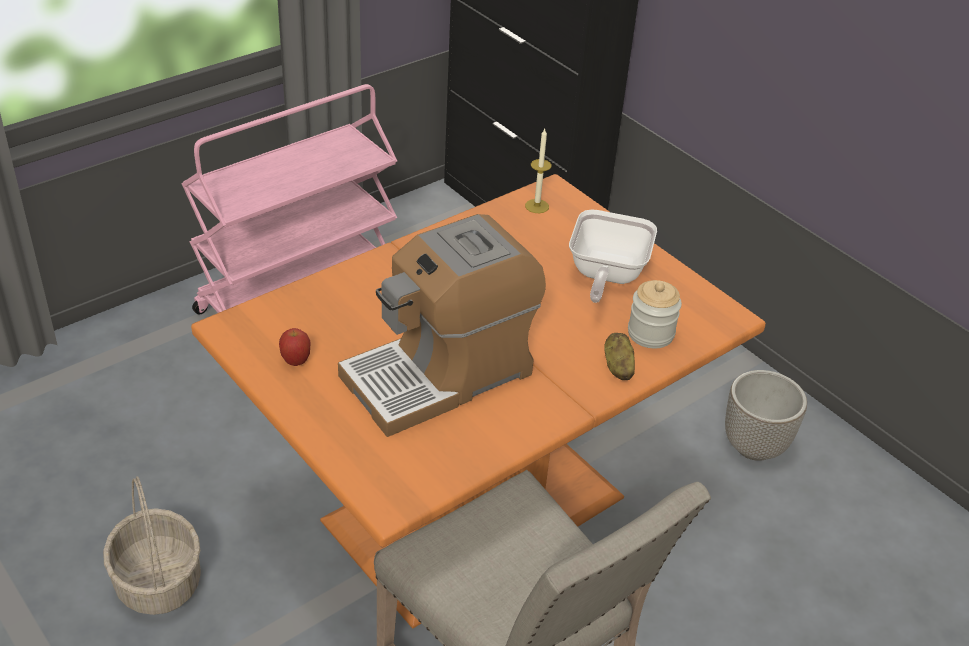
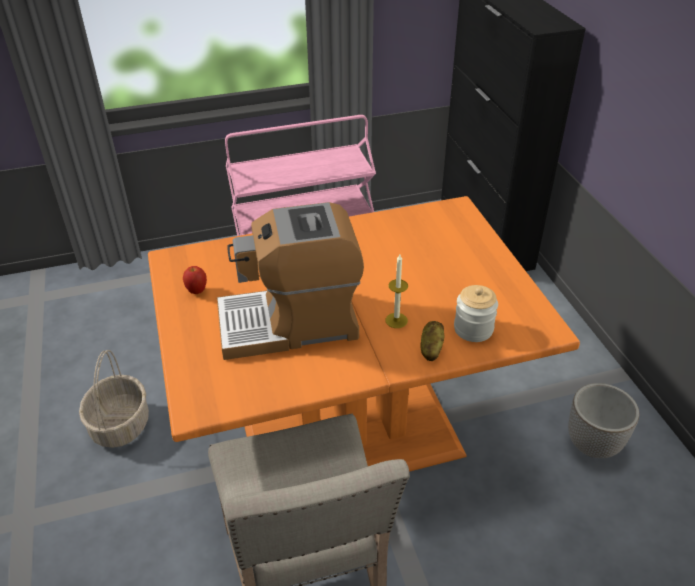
camera: 25 degrees right, 0 degrees up
candle [525,129,552,213] -> candle moved to [385,254,408,328]
frying pan [569,209,657,303] -> none

